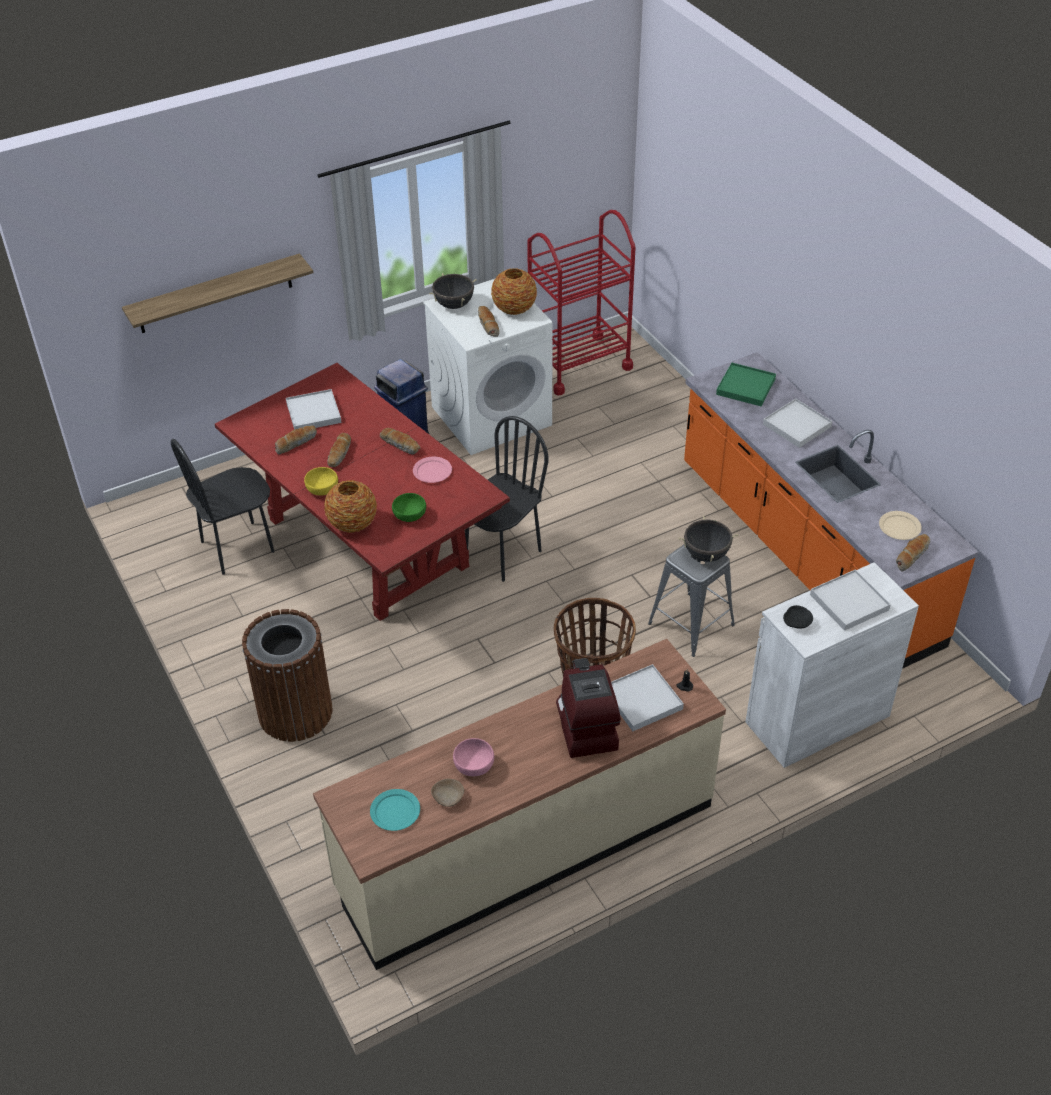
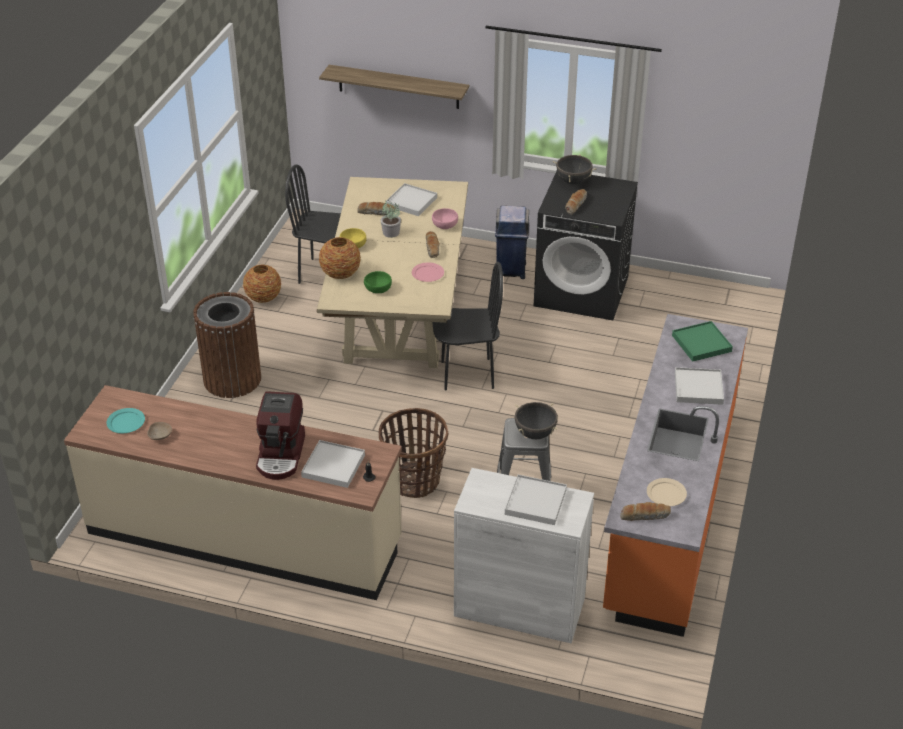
camera: 45 degrees right, 5 degrees down
red dining table [215,363,510,621] -> beige dining table [317,177,468,368]
bread [327,433,351,467] -> potted plant [381,200,401,238]
white washing machine [423,279,553,455] -> black washing machine [534,171,638,320]
pink bowl [453,738,494,776] -> pink bowl moved to [432,208,458,229]
vase [491,268,537,315] -> vase moved to [243,264,281,303]
red cart [527,210,636,396] -> none
coffee machine [556,658,621,758] -> coffee machine turned 150 degrees clockwise [256,391,305,480]
black bowl [783,605,813,629] -> none

